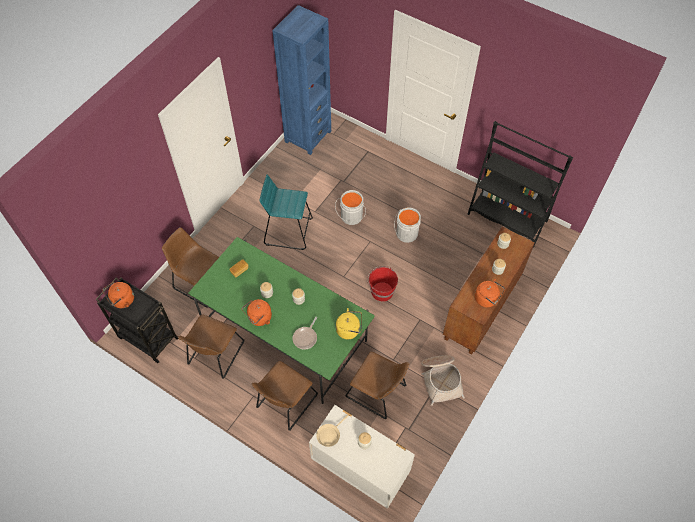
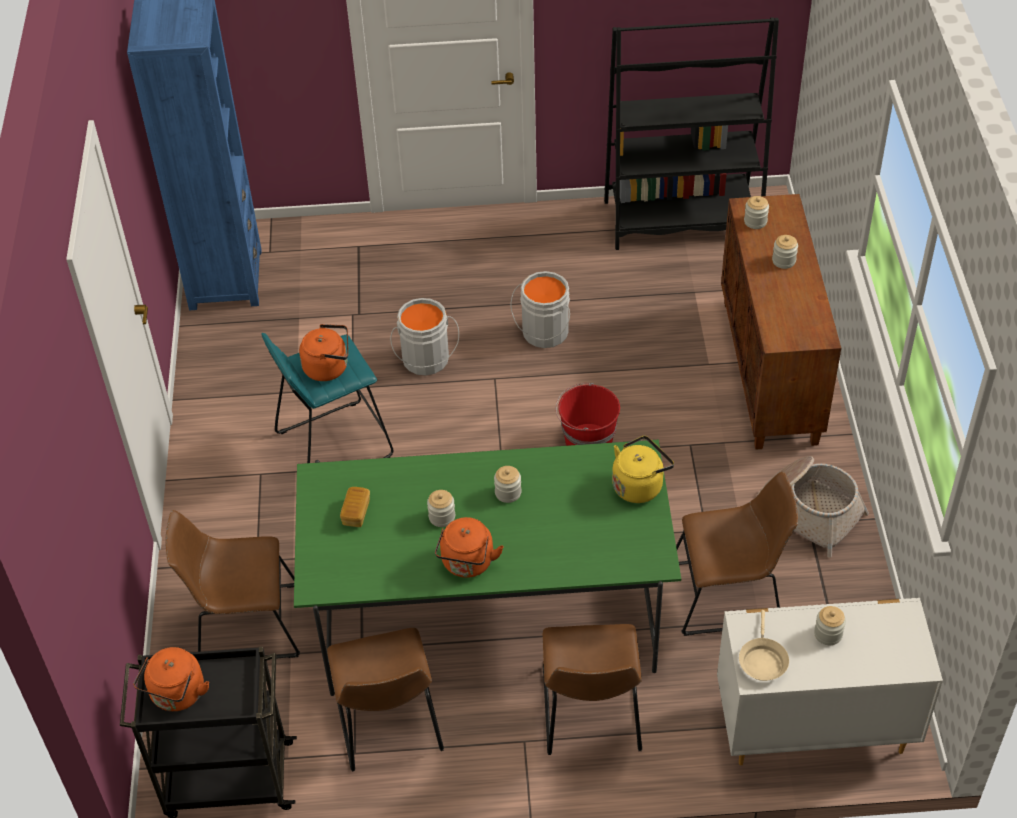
camera: 35 degrees left, 10 degrees down
frying pan [293,317,317,350] -> none
orange kettle [475,279,505,307] -> orange kettle moved to [299,324,348,381]

